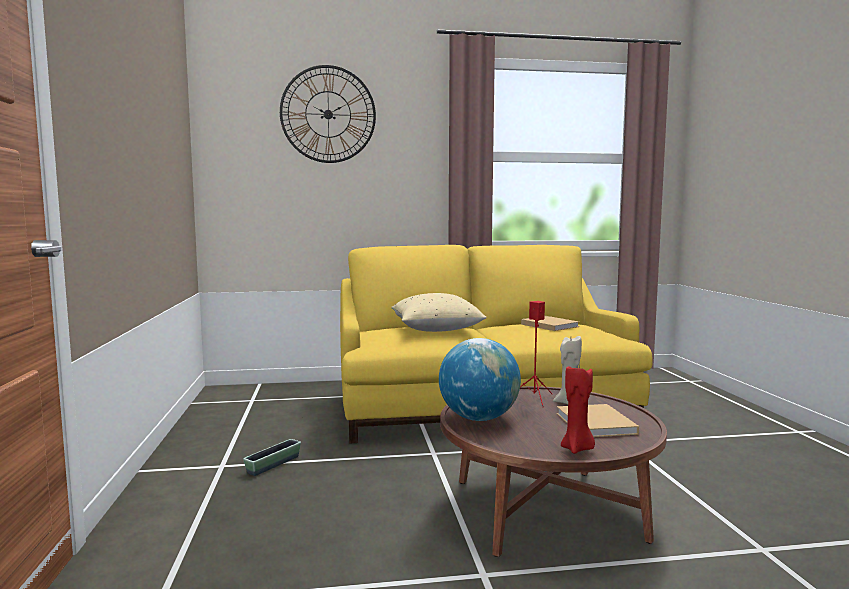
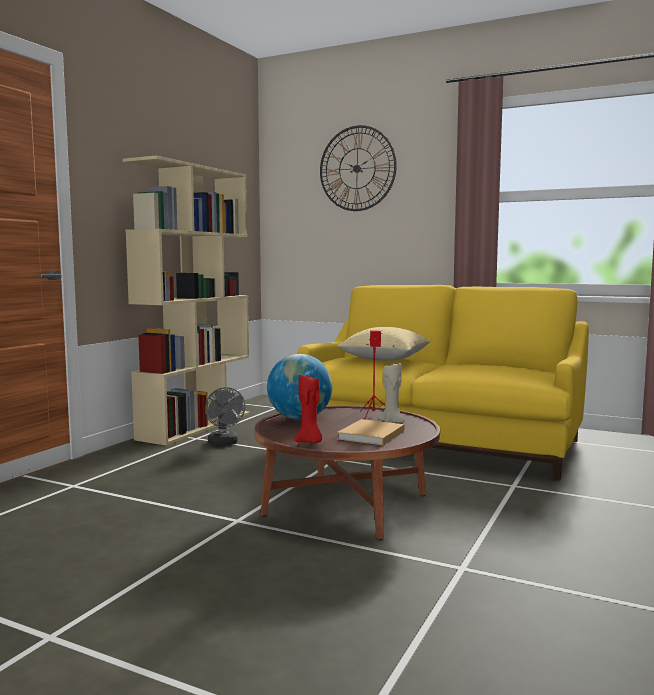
camera: 35 degrees right, 0 degrees up
planter [243,439,301,476] -> grey fan [205,387,245,446]
beige book [521,316,579,331] -> none
none -> beige bookcase [123,155,250,445]

